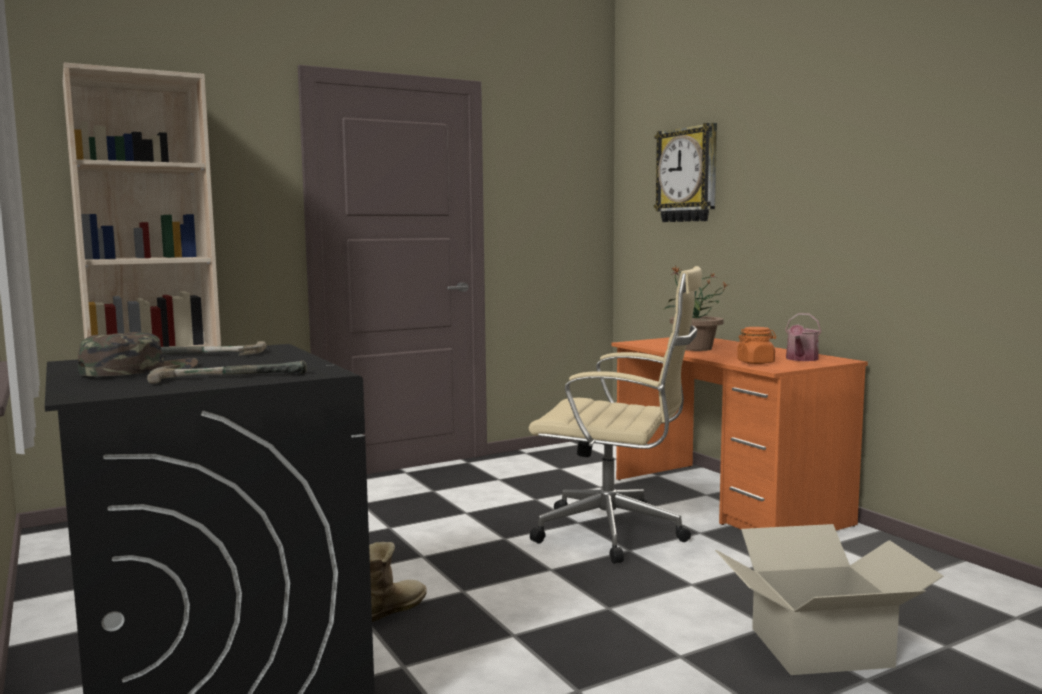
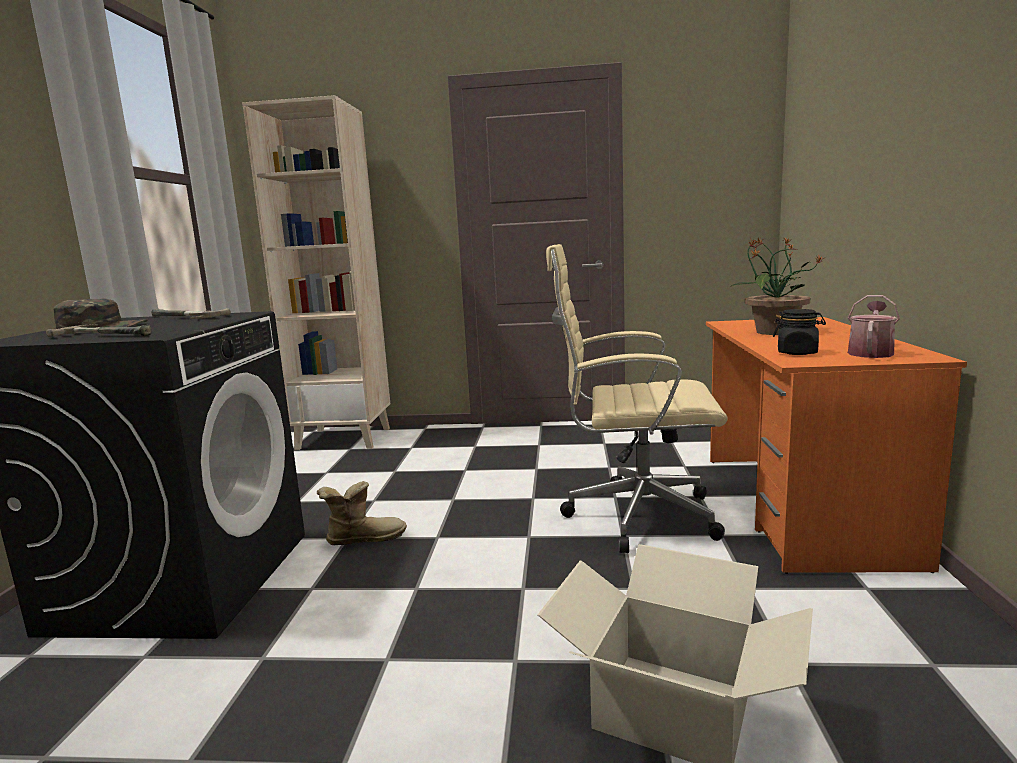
camera: 35 degrees right, 5 degrees up
beige office chair [529,266,702,564] -> beige office chair turned 135 degrees clockwise [546,244,728,553]
wall clock [654,123,717,222] -> none
orange jar [737,327,776,364] -> black jar [773,309,826,355]
watering can [785,313,822,361] -> watering can turned 150 degrees clockwise [848,295,900,358]

